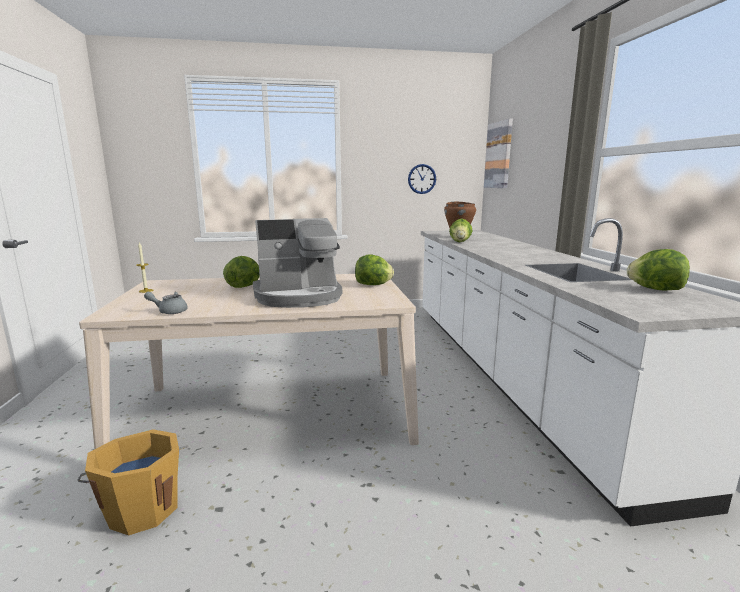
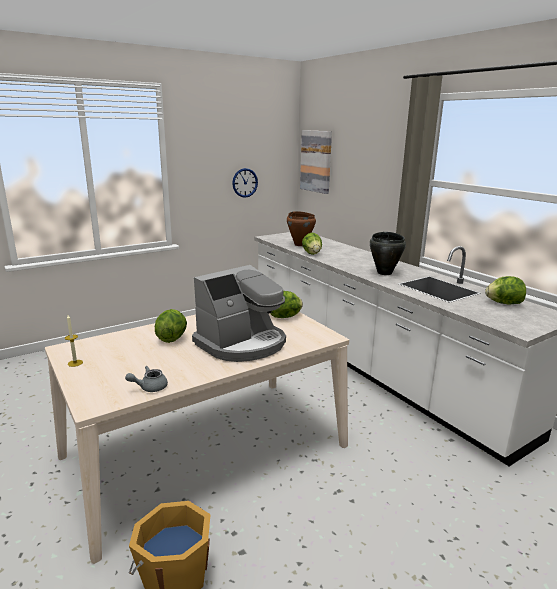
camera: 25 degrees left, 5 degrees up
none -> black cooking pot [370,232,406,275]

